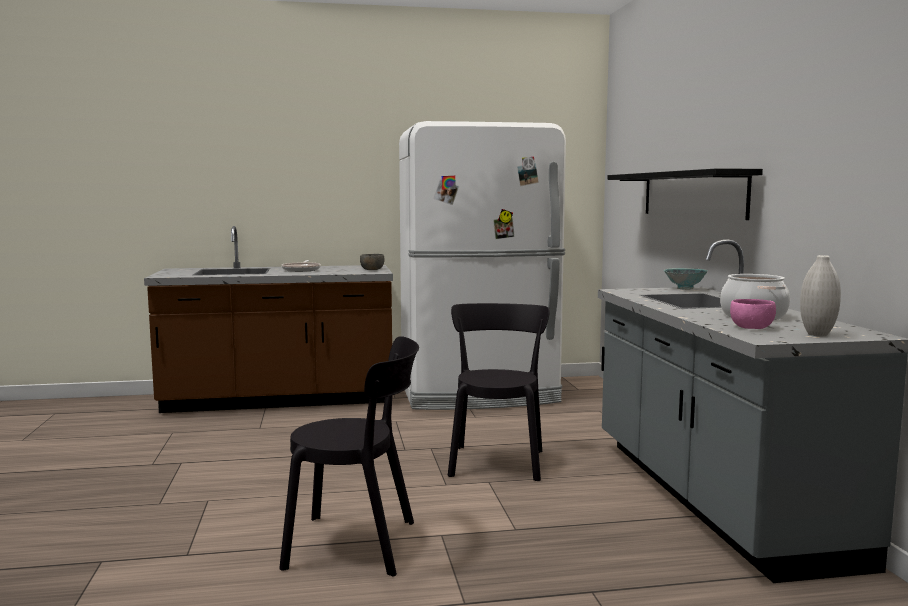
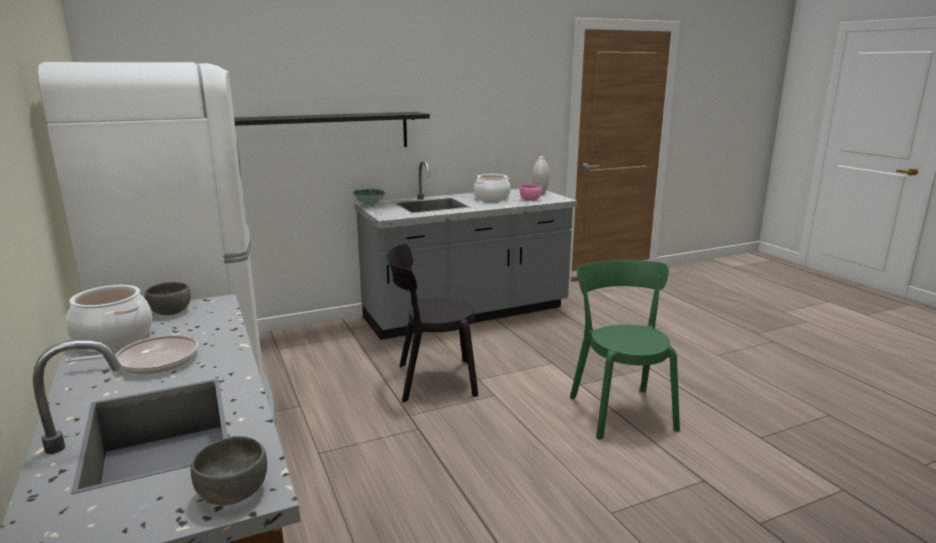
camera: 105 degrees left, 10 degrees up
black chair [279,336,419,576] -> green chair [570,260,680,440]
none -> cooking pot [66,285,152,350]
none -> grey bowl [191,436,267,505]

